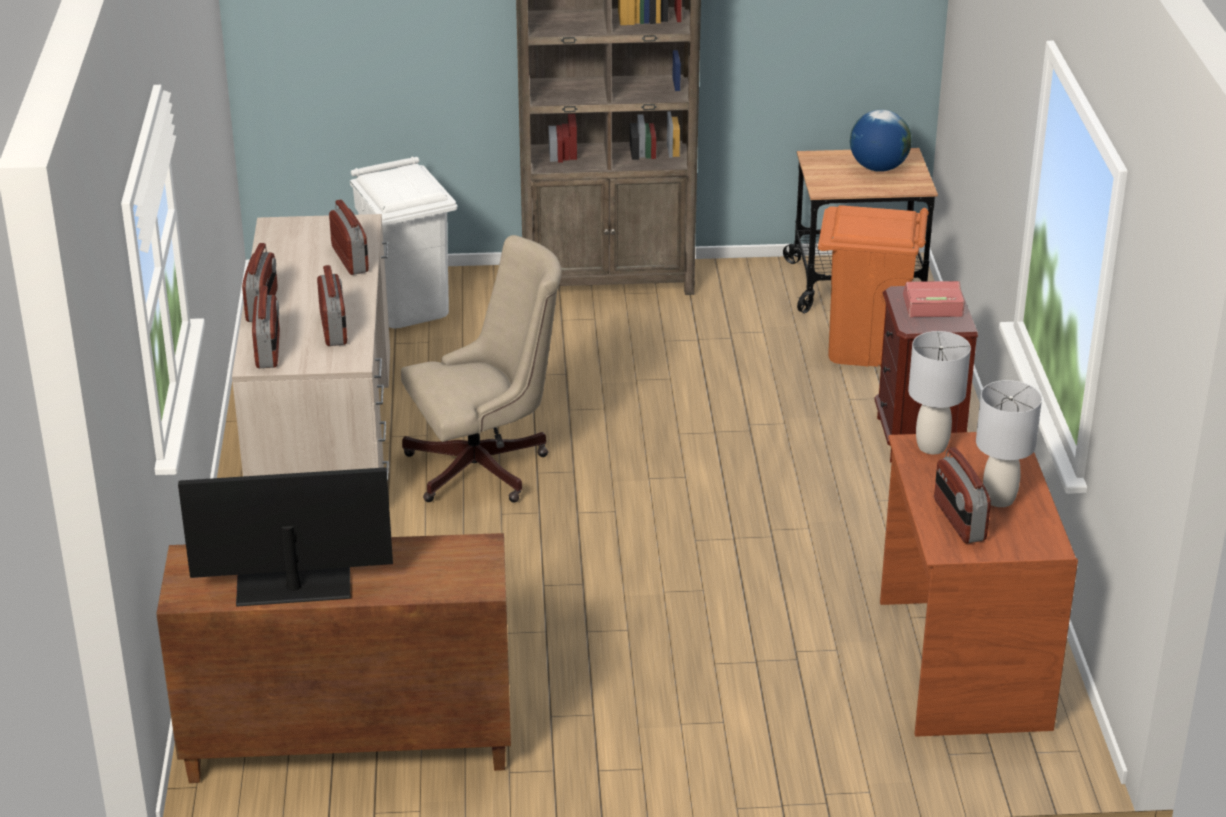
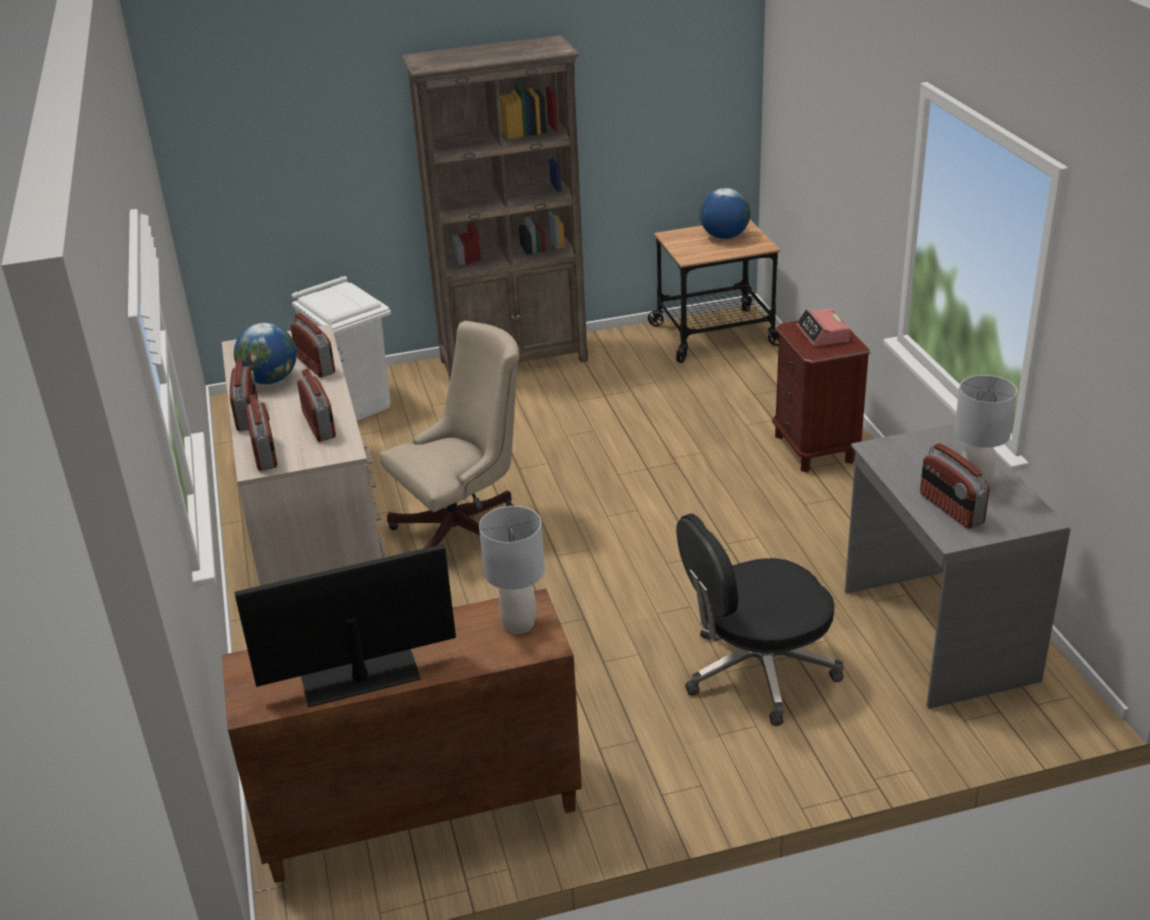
camera: 10 degrees left, 0 degrees up
orange trash can [818,205,929,367] -> none
brown desk [880,432,1078,737] -> grey desk [845,424,1071,709]
alarm clock [903,281,965,317] -> alarm clock turned 90 degrees counterclockwise [796,308,850,347]
grey table lamp [908,331,971,454] -> grey table lamp moved to [479,506,545,634]
none -> globe [234,323,297,384]
none -> black office chair [676,513,844,726]

